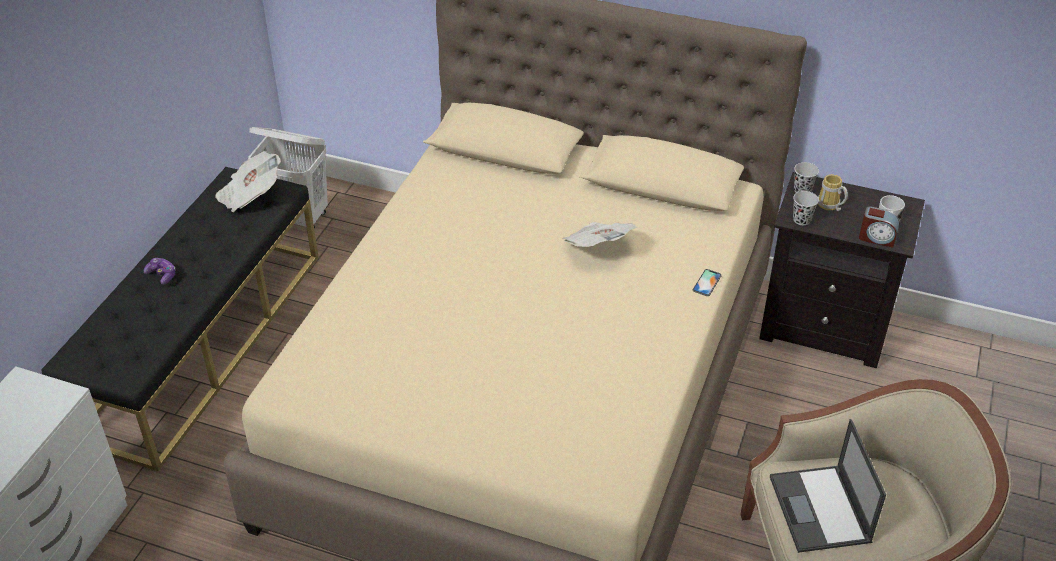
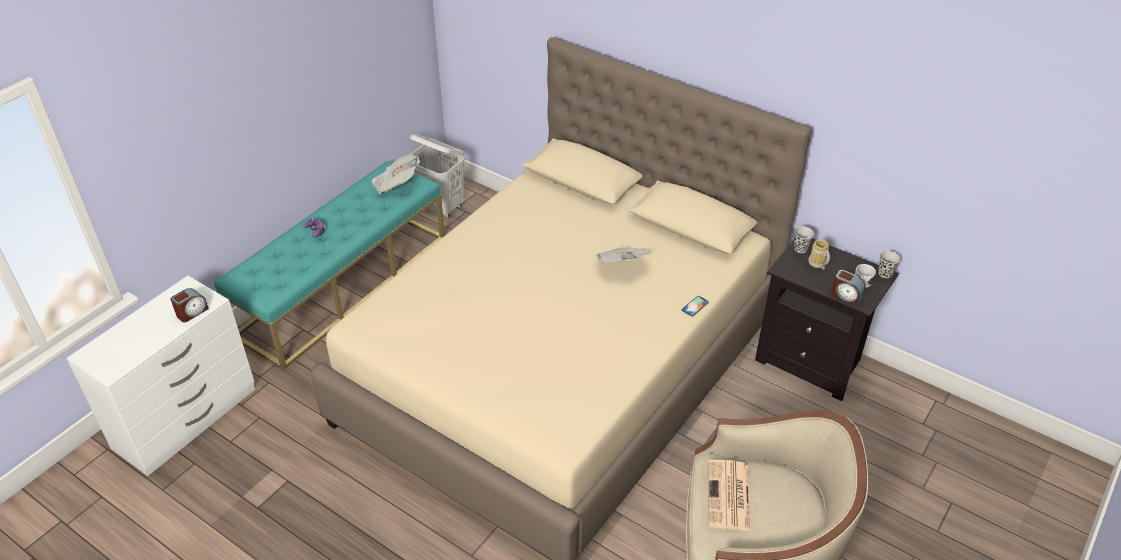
camera: 15 degrees right, 0 degrees up
black bench [41,167,319,472] -> turquoise bench [215,161,445,370]
laptop [770,419,886,553] -> newspaper [708,459,751,531]
black cup [793,191,819,225] -> black cup moved to [878,251,900,278]
none -> alarm clock [171,288,209,322]

